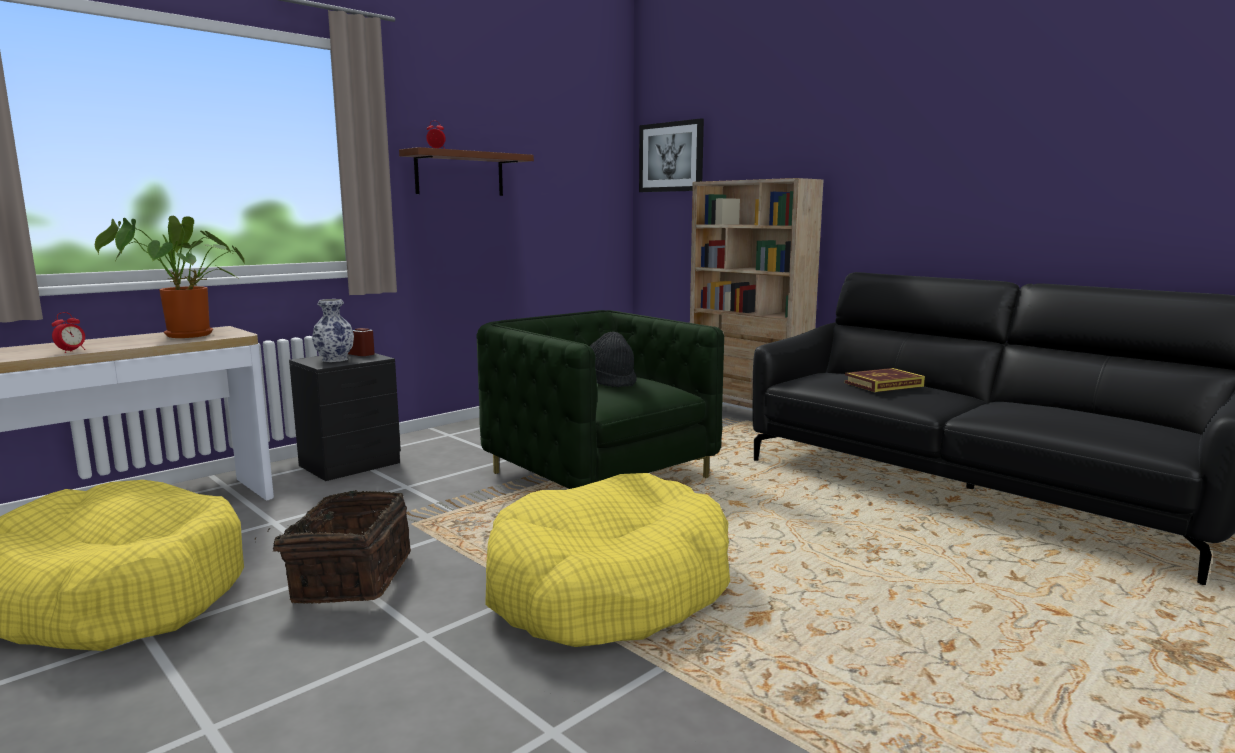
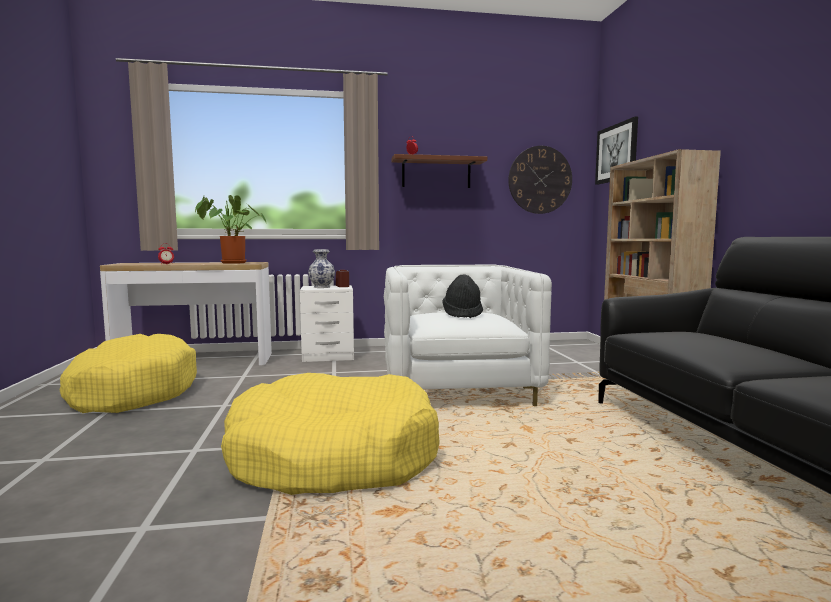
camera: 35 degrees right, 5 degrees down
basket [255,490,411,604] -> none
black nightstand [289,353,401,481] -> white nightstand [300,285,354,362]
green armchair [477,310,724,489] -> white armchair [384,264,552,406]
book [845,368,925,392] -> none
none -> wall clock [508,146,572,214]

